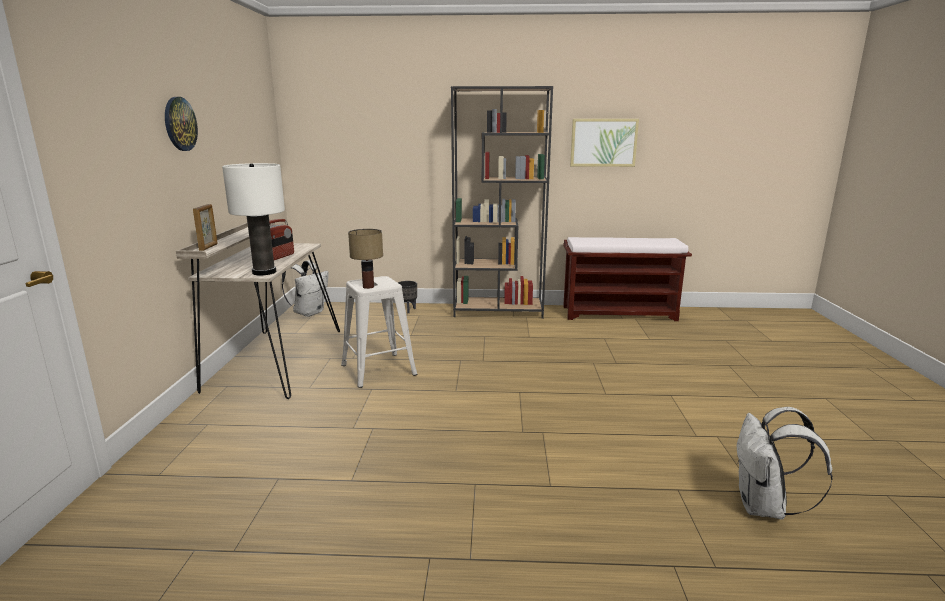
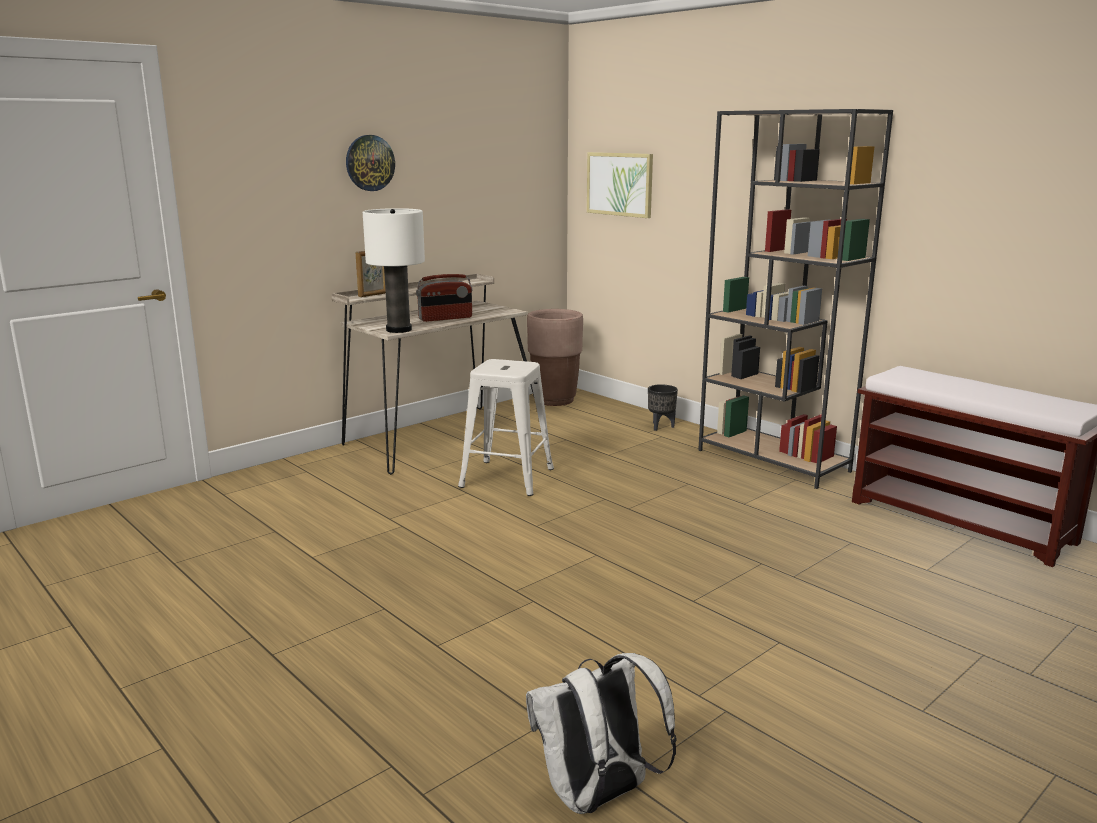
camera: 45 degrees right, 0 degrees up
white backpack [282,260,329,317] -> brown planter [527,309,583,406]
table lamp [348,229,383,289] -> none
picture [570,119,639,167] -> picture moved to [587,152,653,218]

